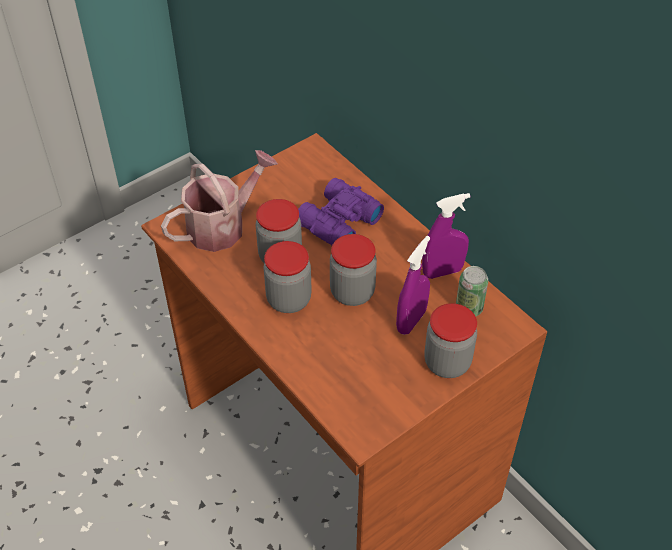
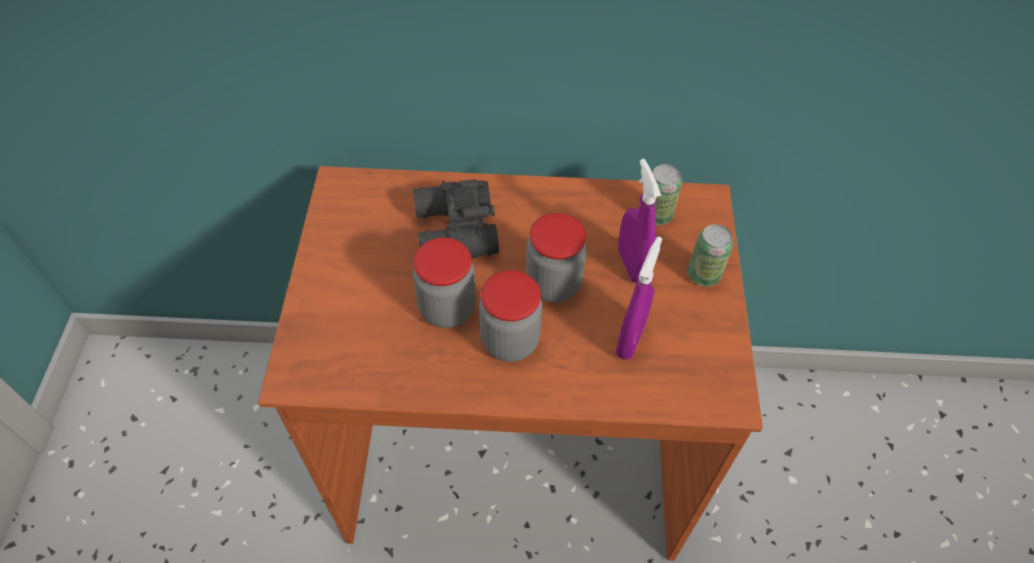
camera: 50 degrees left, 5 degrees up
watering can [161,150,278,252] -> none
purple binoculars [298,178,384,245] -> black binoculars [413,179,499,258]
purple spray bottle [422,193,470,279] -> purple spray bottle moved to [616,237,662,360]
jar [424,303,477,378] -> can [688,224,733,286]

